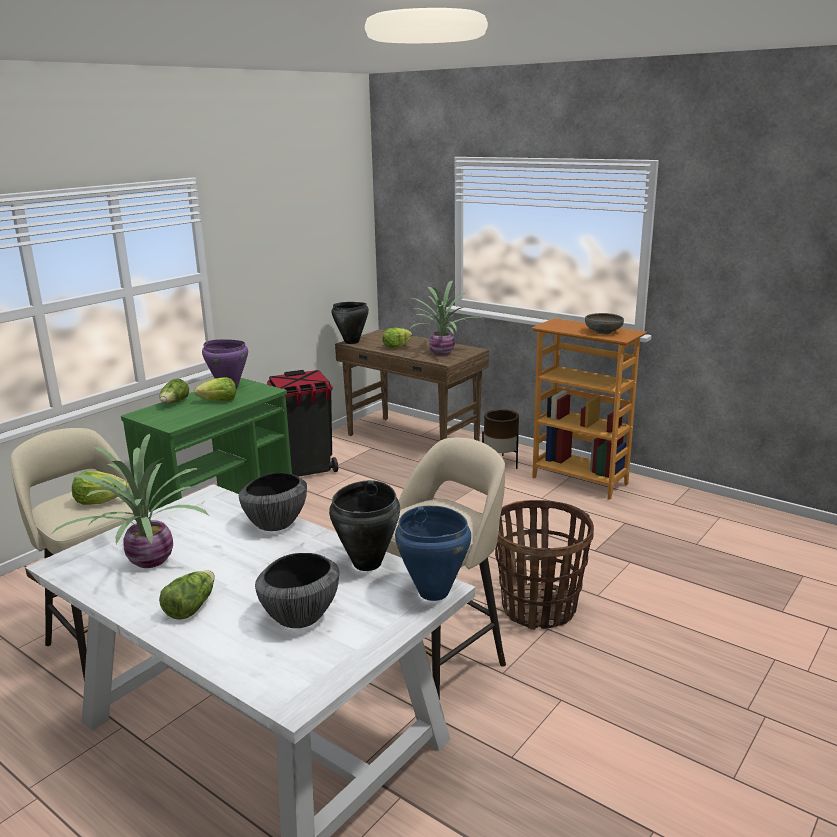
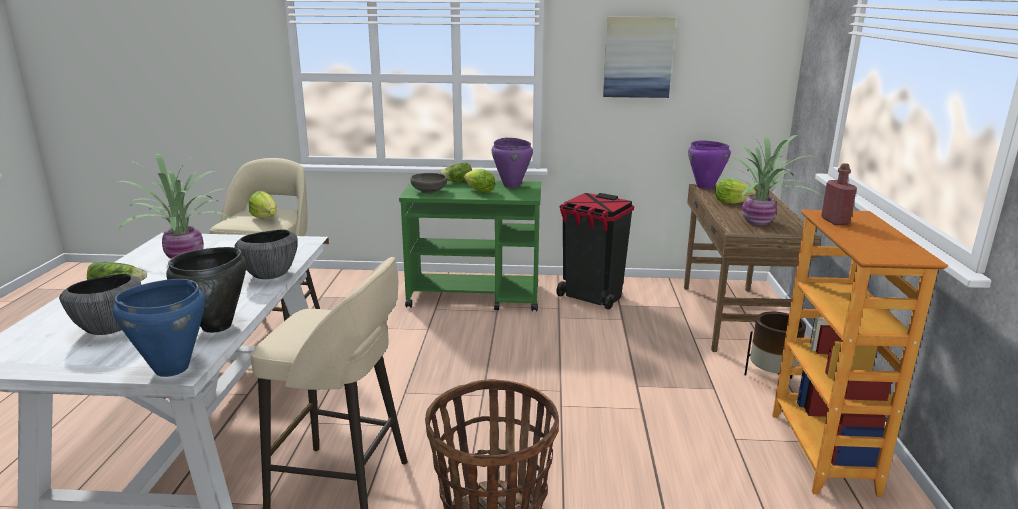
camera: 55 degrees right, 0 degrees up
black cooking pot [331,302,369,344] -> purple cooking pot [688,141,731,189]
grey bowl [585,313,624,334] -> grey bowl moved to [410,173,447,194]
none -> picture [603,16,676,98]
none -> red bottle [821,163,857,225]

